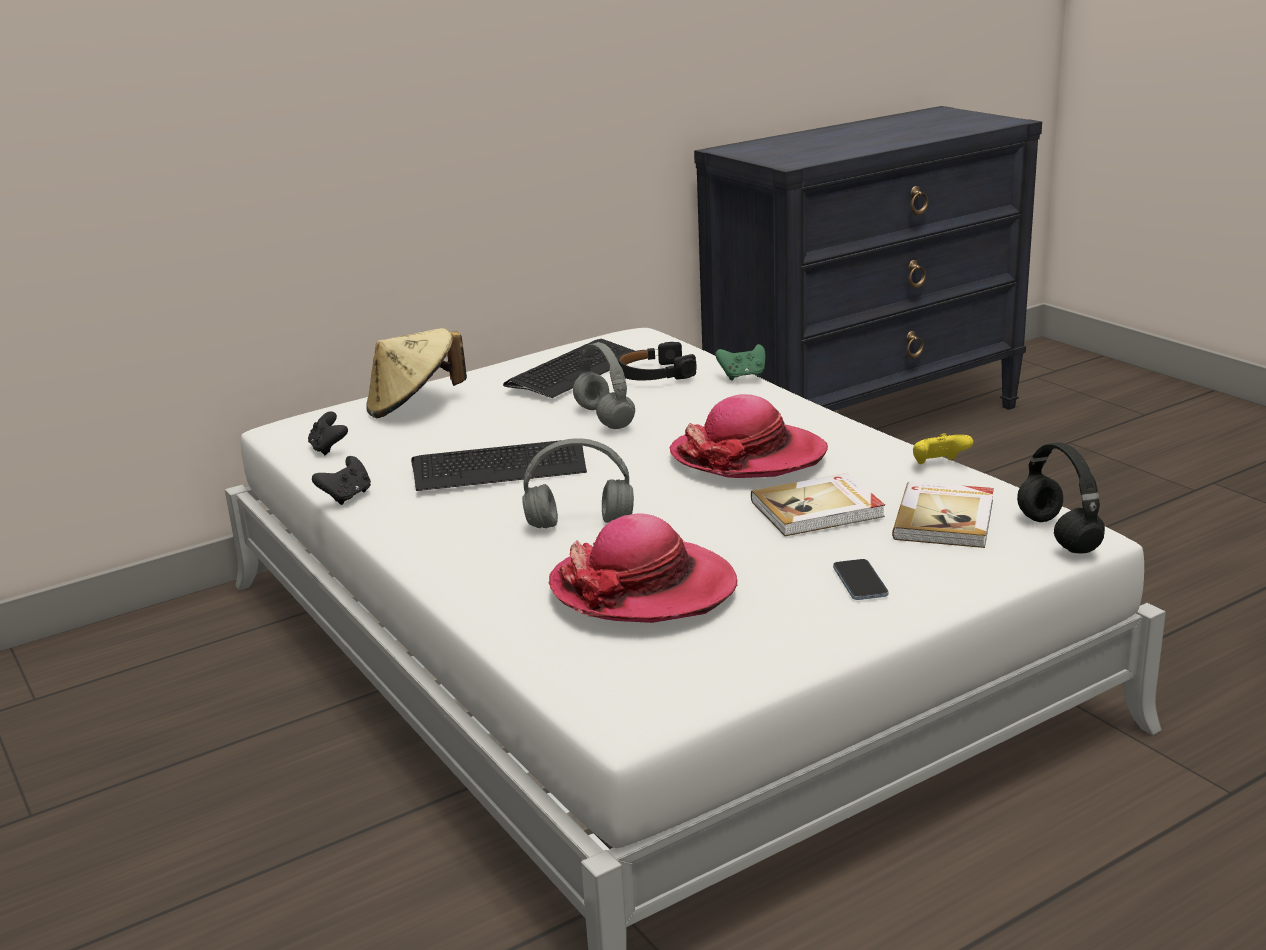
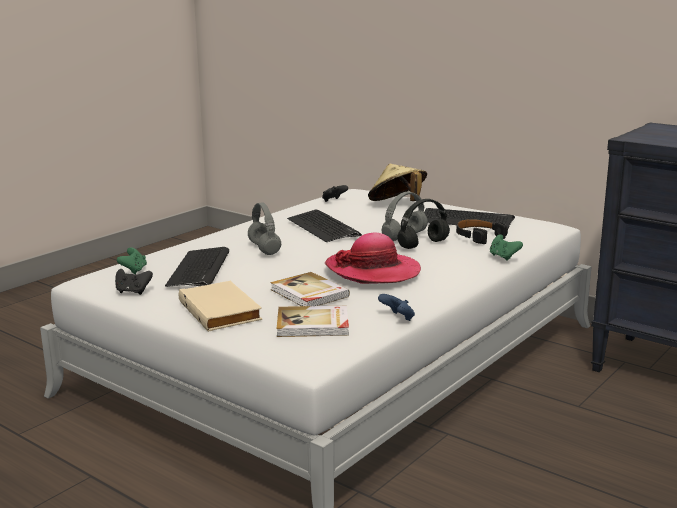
camera: 70 degrees right, 5 degrees down
black game controller [312,456,371,505] -> black game controller moved to [115,269,153,295]
hat [549,513,737,623] -> keyboard [165,247,229,287]
phone [833,559,889,600] -> beige book [178,281,262,332]
yellow game controller [913,433,973,464] -> blue game controller [378,294,415,321]
black headphones [1017,443,1105,553] -> black headphones moved to [397,199,450,249]
none -> green game controller [117,247,147,274]

